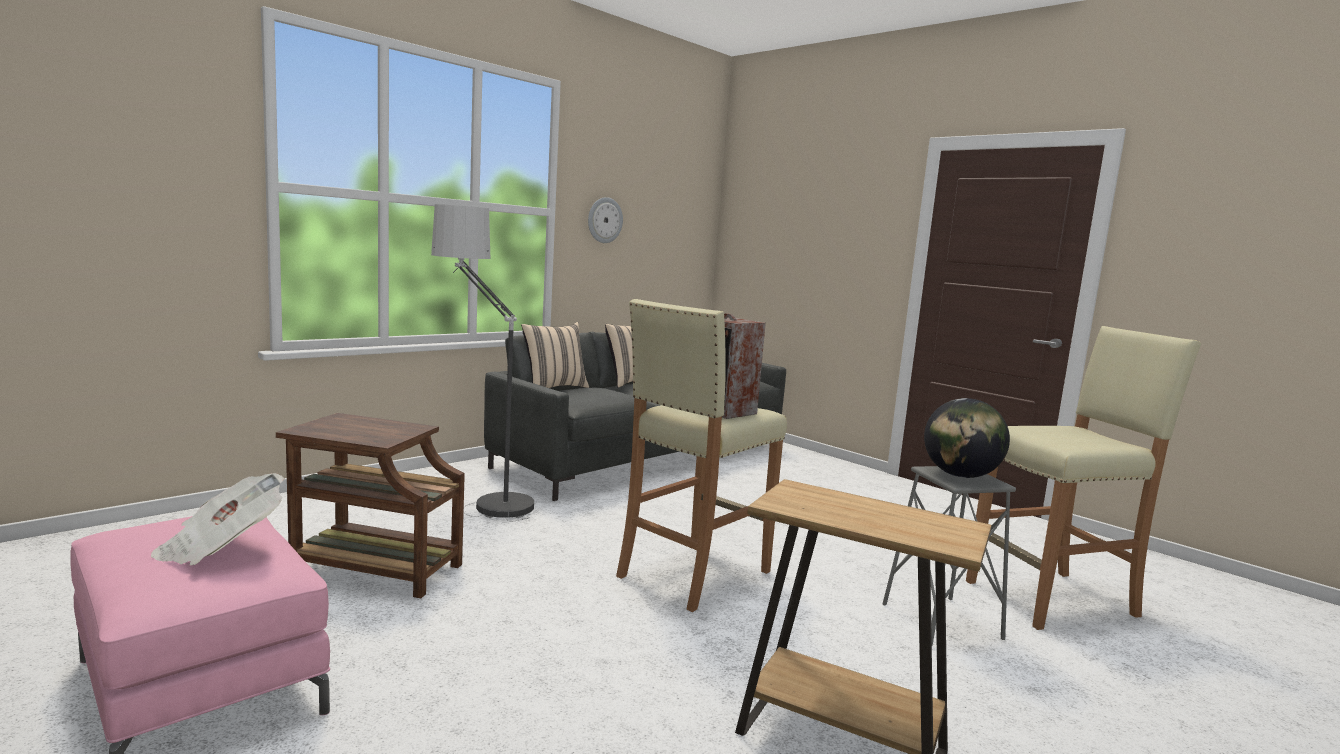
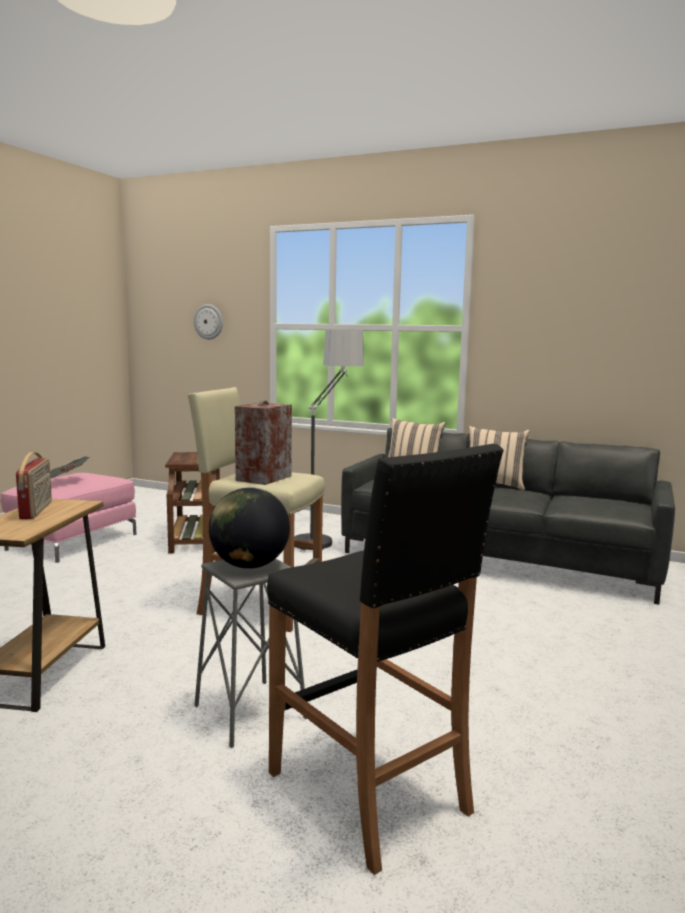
camera: 70 degrees right, 0 degrees up
wall clock [588,197,623,243] -> wall clock moved to [194,304,223,340]
beige stool [966,326,1201,630] -> black stool [267,444,504,875]
none -> radio [16,452,52,519]

